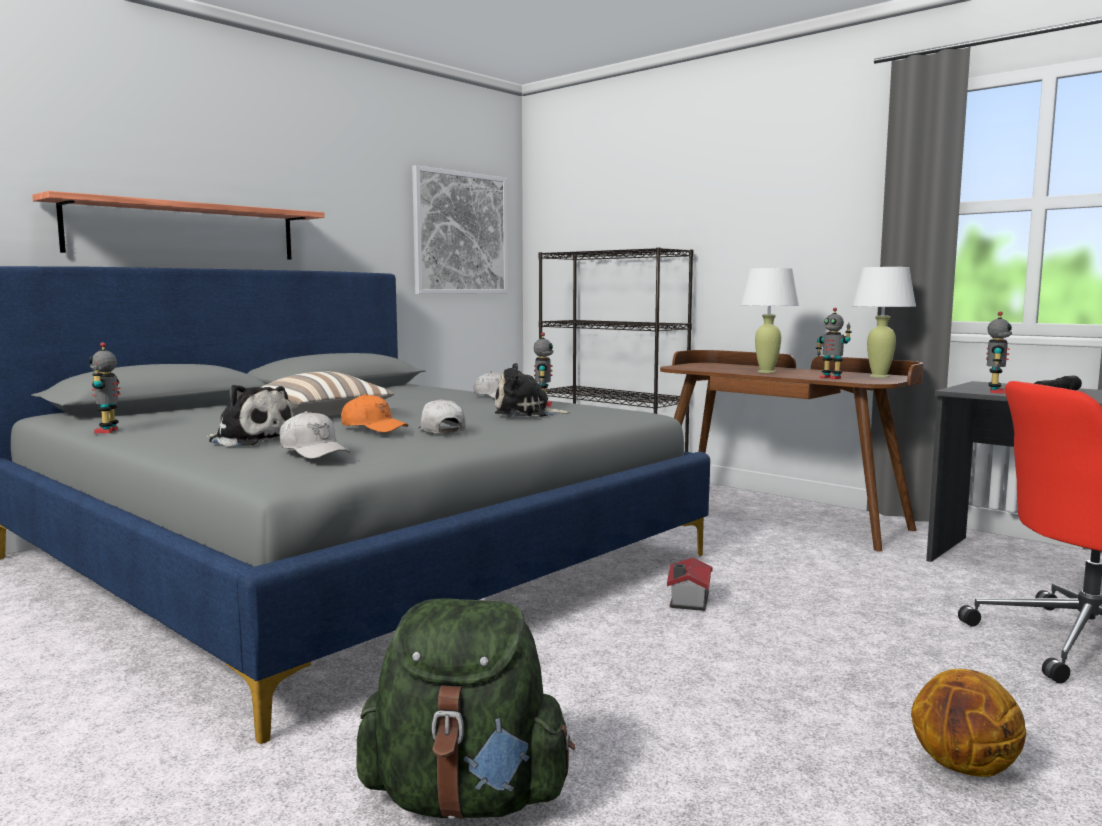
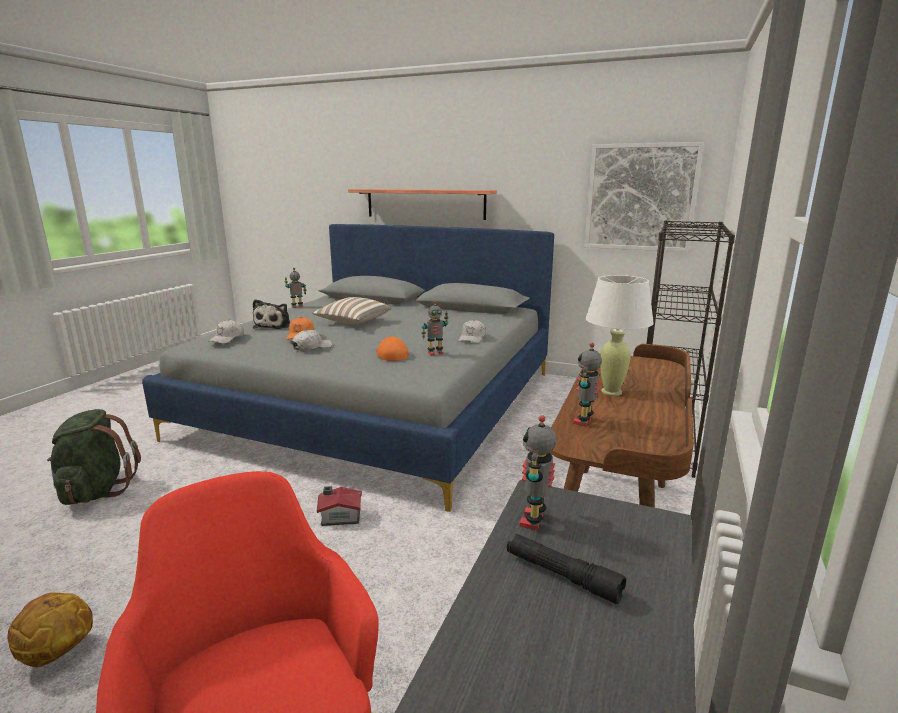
camera: 70 degrees right, 10 degrees up
plush toy [495,363,571,417] -> orange cap [377,336,409,361]
white table lamp [852,267,916,378] -> none
toy robot [986,311,1012,394] -> toy robot turned 105 degrees clockwise [520,415,556,531]

